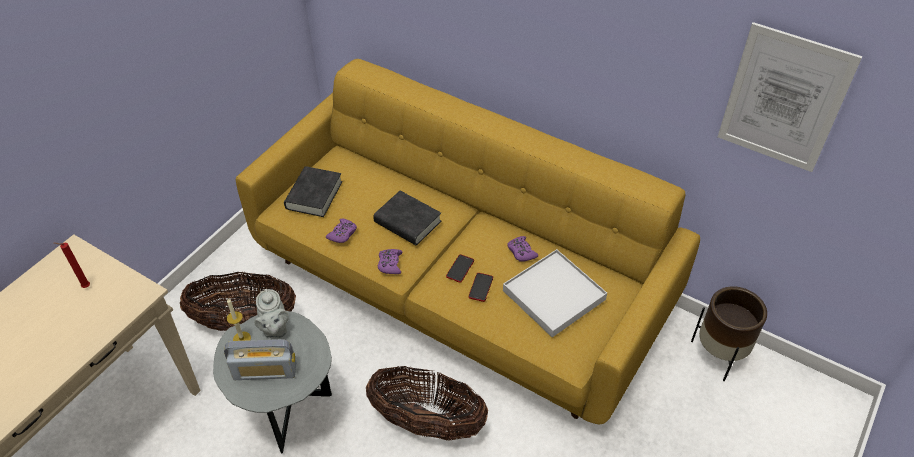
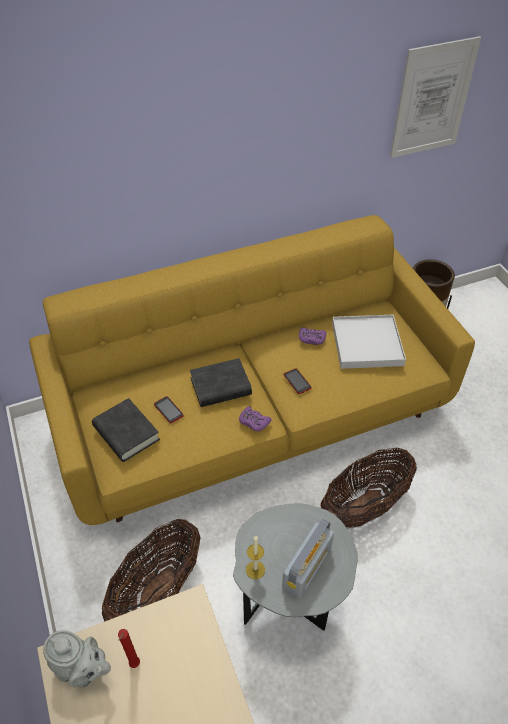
camera: 55 degrees left, 0 degrees up
grey teapot [254,289,289,338] -> grey teapot moved to [43,630,111,688]
purple game controller [326,218,357,243] -> none
phone [469,273,493,302] -> phone moved to [154,396,184,423]

